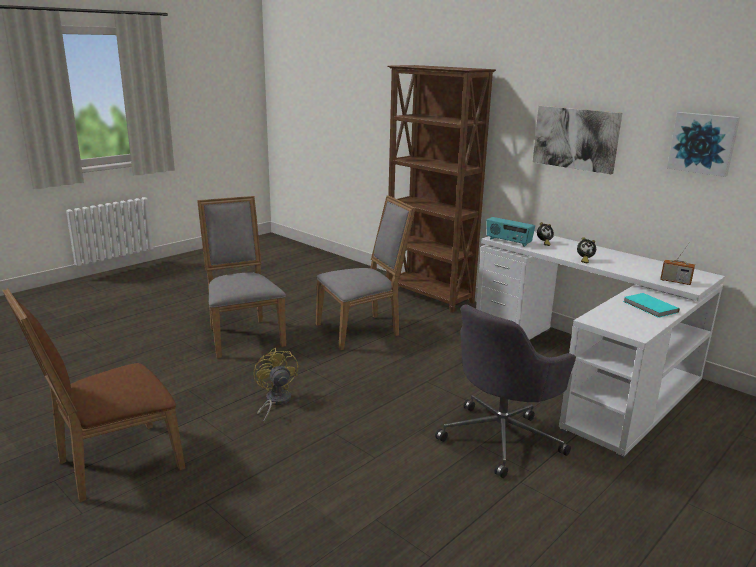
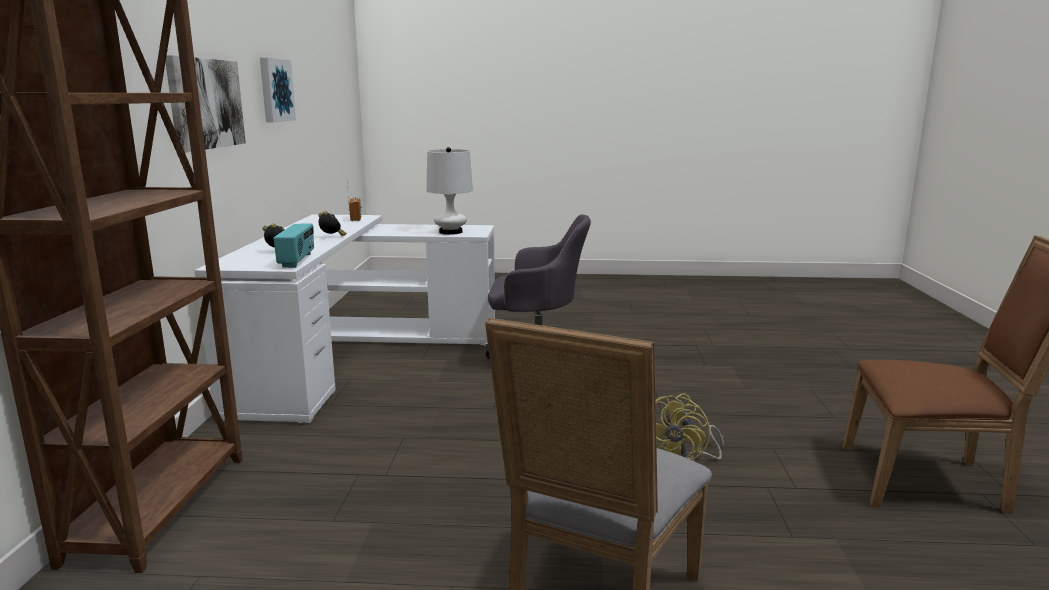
camera: 130 degrees left, 5 degrees down
grey chair [316,196,416,350] -> none
turquoise book [623,293,680,318] -> none
none -> white table lamp [426,147,473,235]

